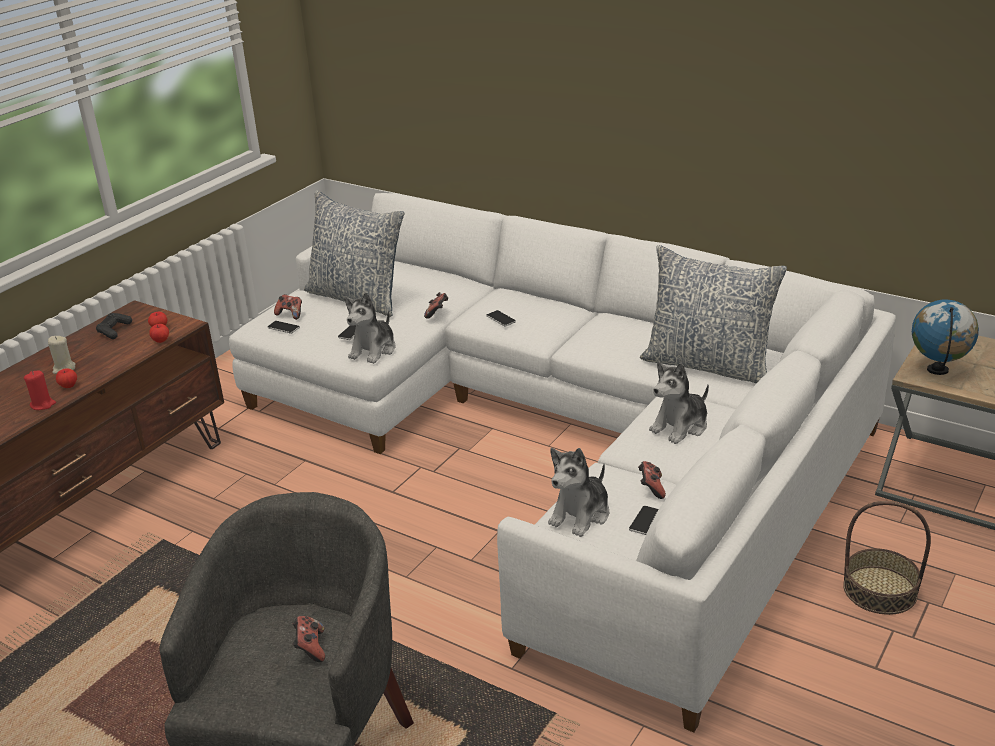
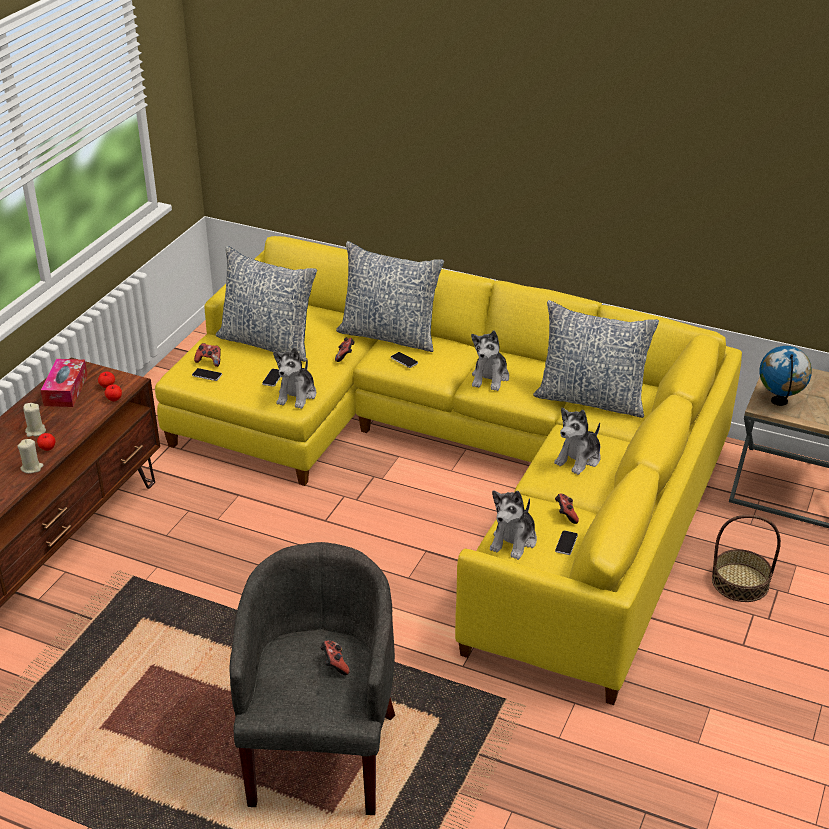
camera: 10 degrees left, 5 degrees up
red candle [24,371,56,410] -> beige candle [17,439,43,474]
black game controller [96,313,132,339] -> tissue box [41,359,88,407]
white sofa [229,193,896,733] -> yellow sofa [155,236,742,705]
none -> pillow [336,241,444,352]
none -> plush toy [471,331,509,391]

